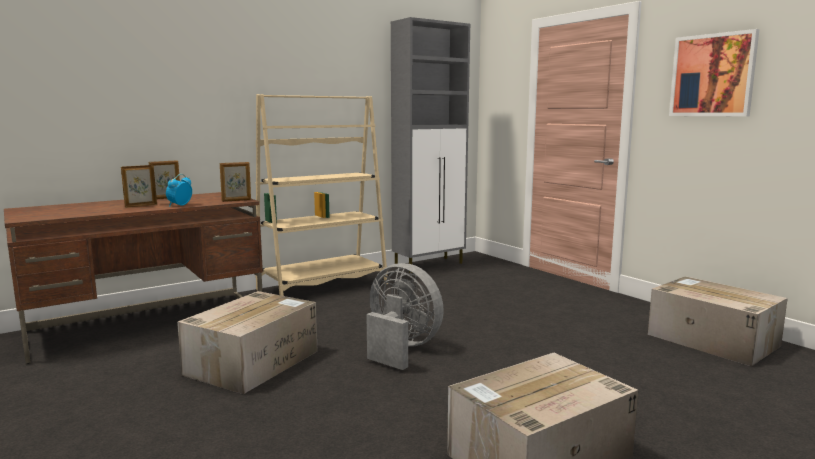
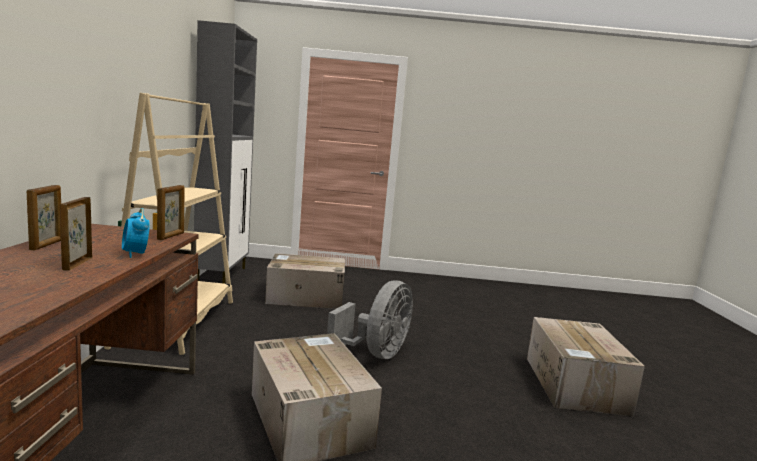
camera: 55 degrees left, 0 degrees up
grey fan [366,263,444,370] -> grey fan turned 135 degrees clockwise [327,280,413,359]
cardboard box [648,276,788,366] -> cardboard box moved to [265,253,345,309]
picture [669,29,759,116] -> none

